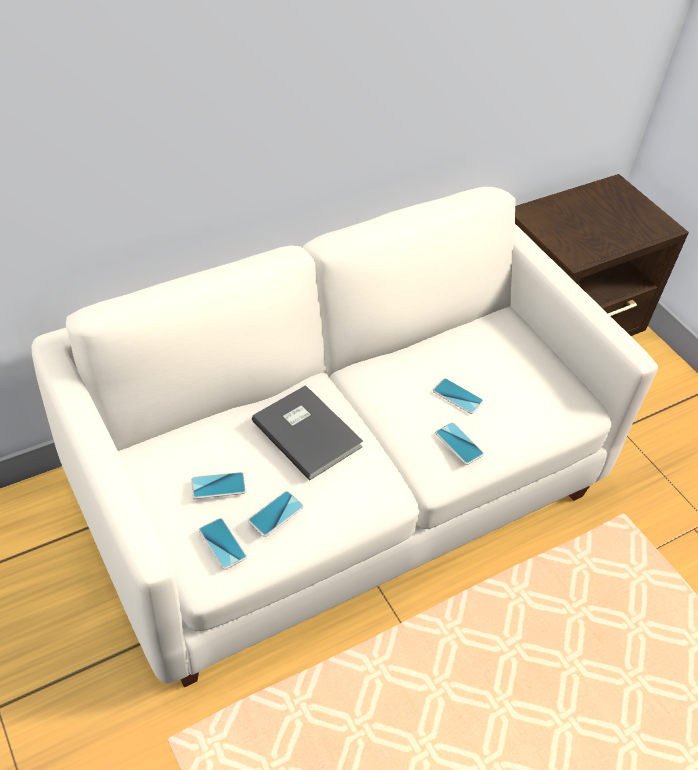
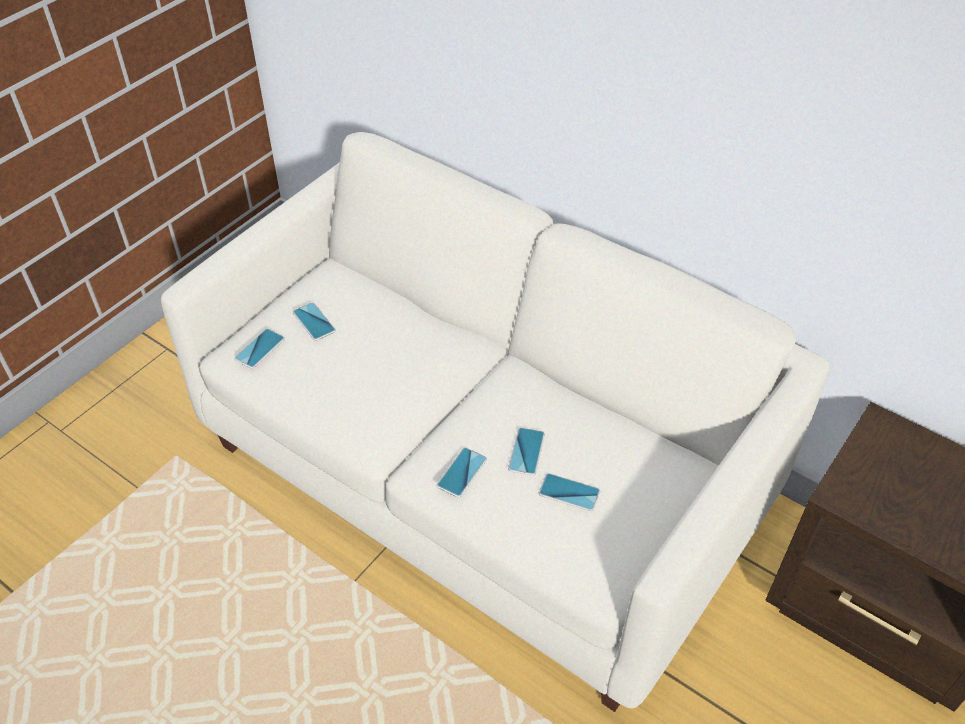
camera: 70 degrees right, 0 degrees up
phone [248,491,304,537] -> phone moved to [539,473,600,511]
grey book [252,385,363,481] -> none

